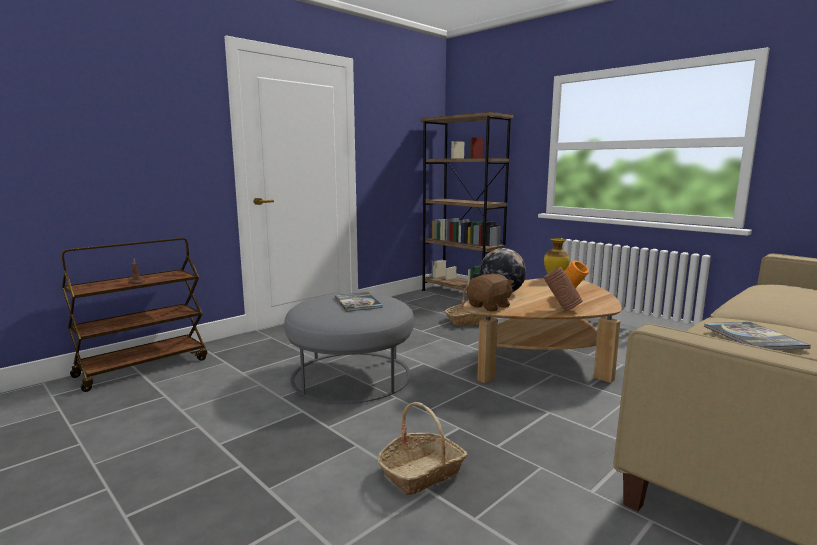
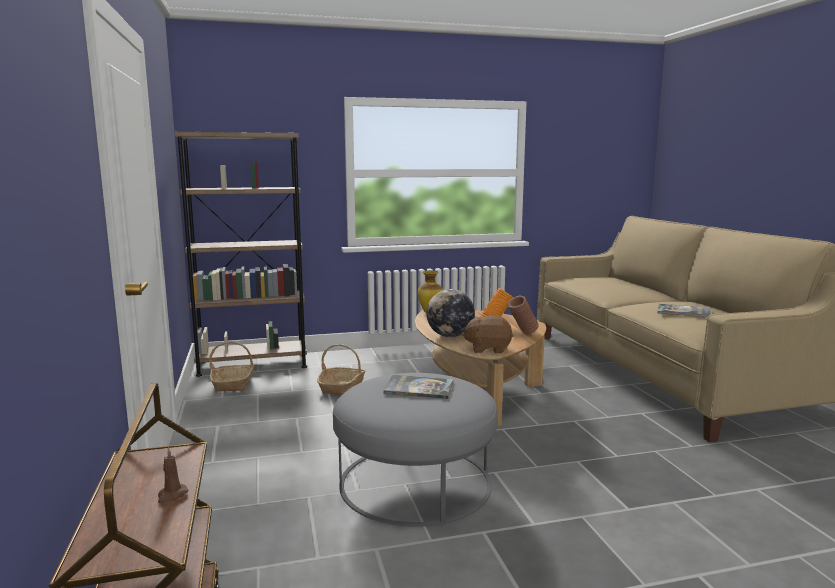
camera: 60 degrees left, 0 degrees up
basket [377,402,468,495] -> basket moved to [209,342,254,392]
brown plush toy [467,274,514,311] -> brown plush toy turned 75 degrees counterclockwise [462,316,513,354]

